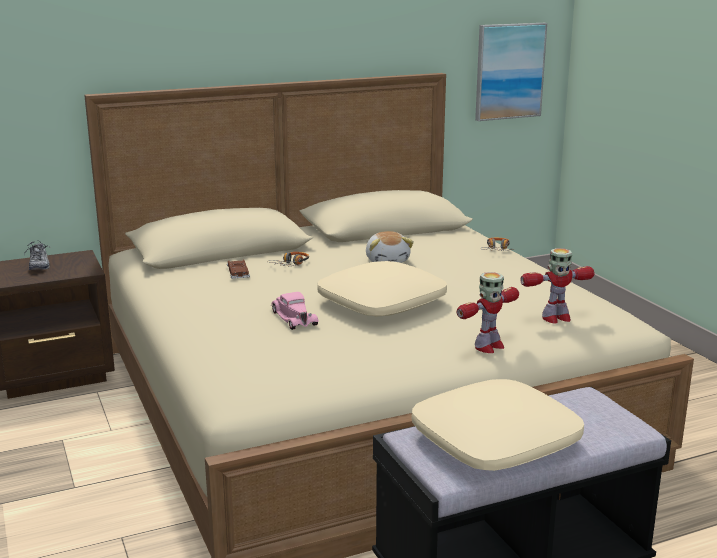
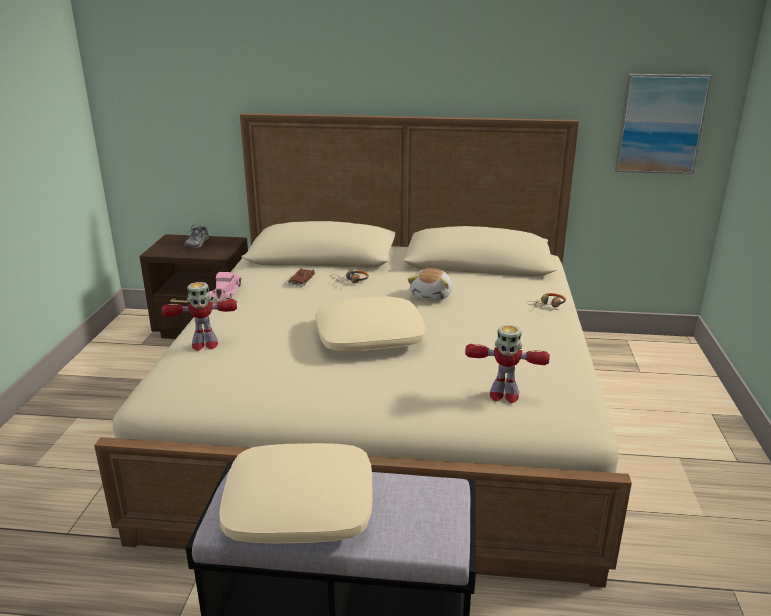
camera: 30 degrees right, 5 degrees up
pink toy car [271,292,319,330] -> pink toy car moved to [209,272,242,300]
toy robot [457,272,519,353] -> toy robot moved to [162,282,237,351]

